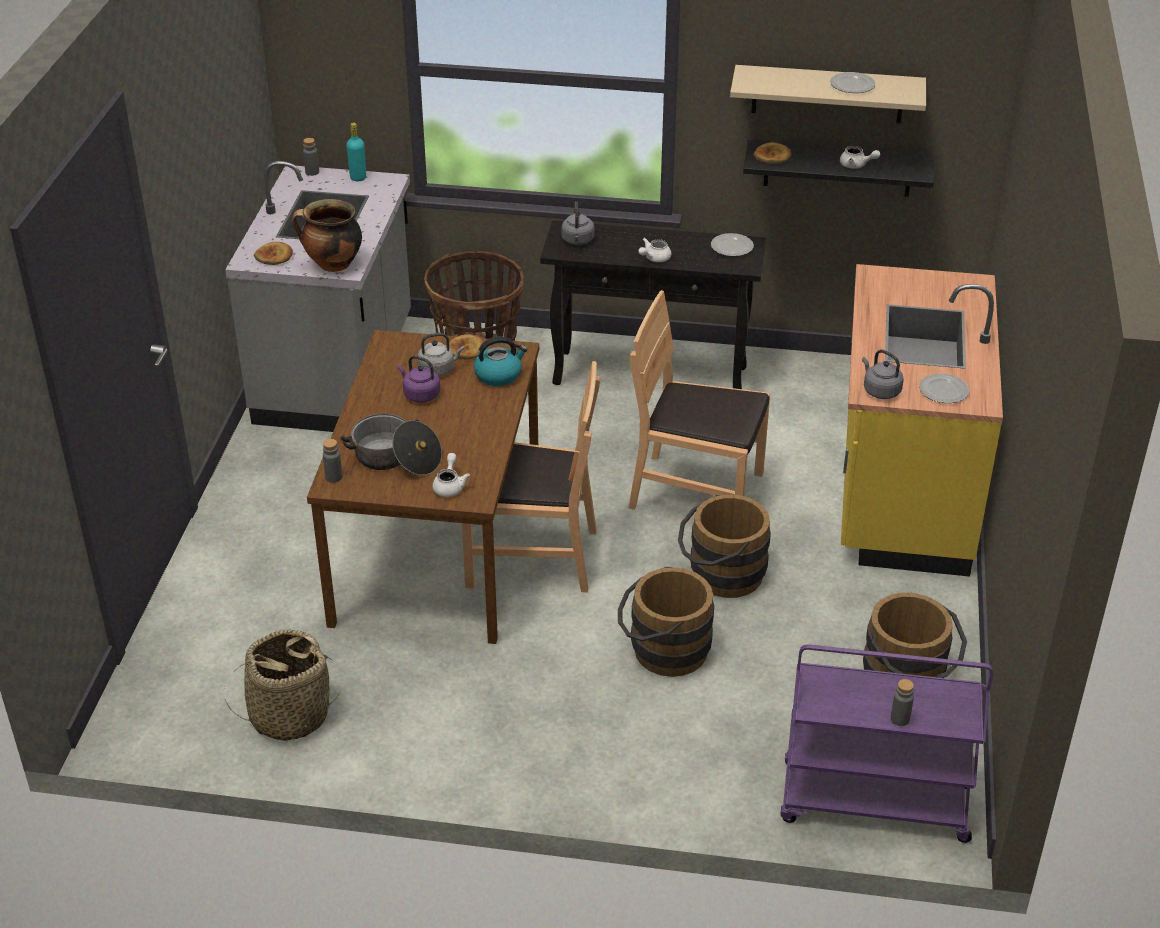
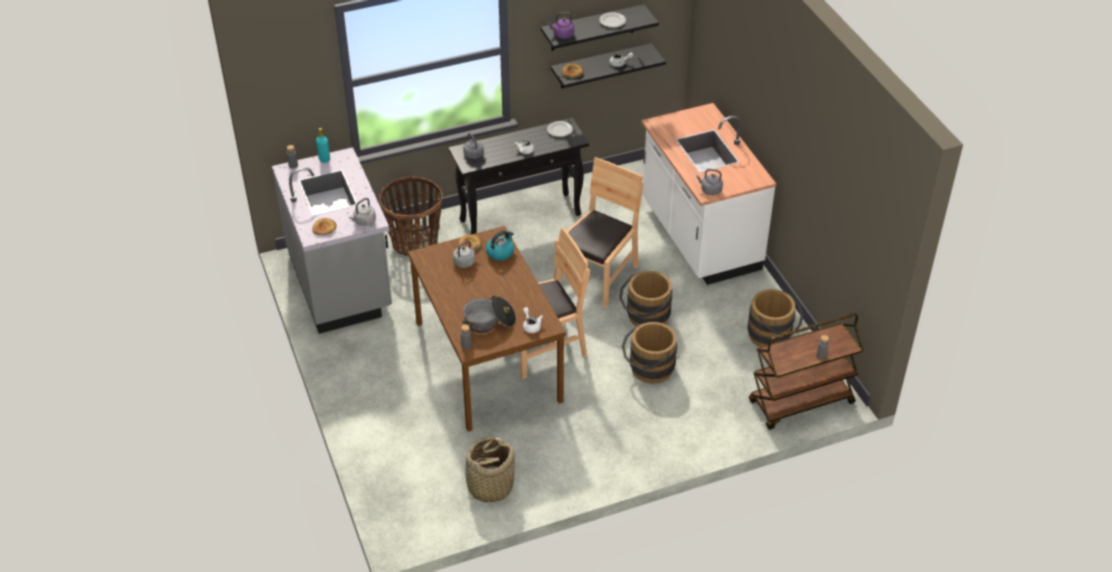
camera: 30 degrees left, 5 degrees up
cooking pot [293,199,362,272] -> grey kettle [349,198,376,226]
purple kettle [398,355,440,403] -> purple kettle moved to [547,12,574,39]
brown chair [628,290,770,510] -> brown chair turned 135 degrees clockwise [555,157,644,308]
beige shelf [730,65,926,124] -> black shelf [541,4,659,51]
purple cart [781,645,993,843] -> brown cart [749,313,864,430]
yellow counter [841,264,1003,577] -> white counter [642,103,776,285]
plate [919,374,969,403] -> none

